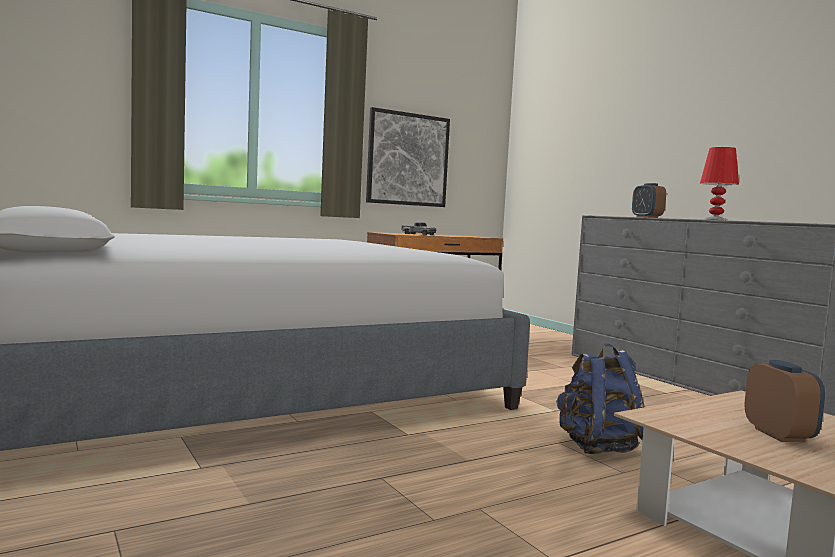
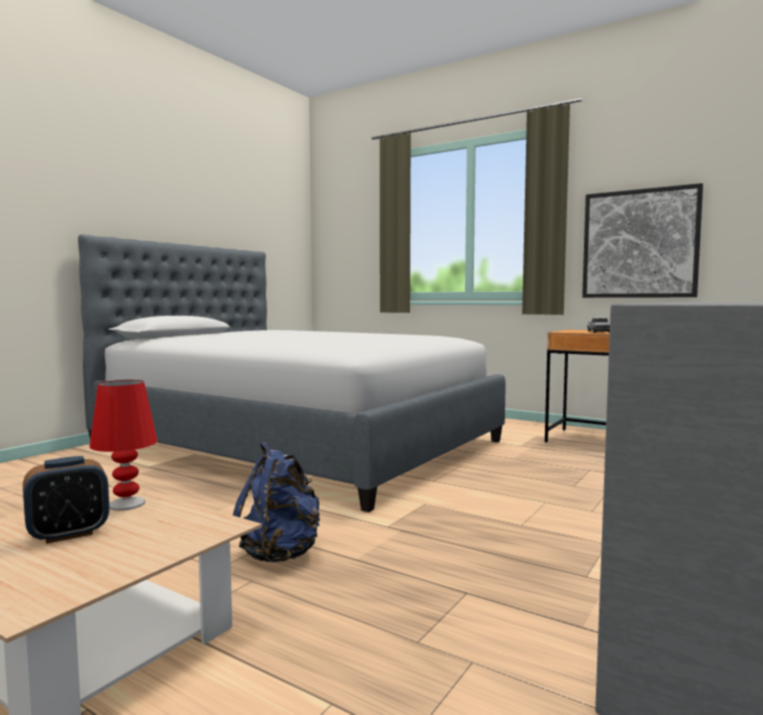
camera: 65 degrees right, 0 degrees up
alarm clock [632,183,666,218] -> none
red table lamp [700,147,739,220] -> red table lamp moved to [89,380,157,511]

